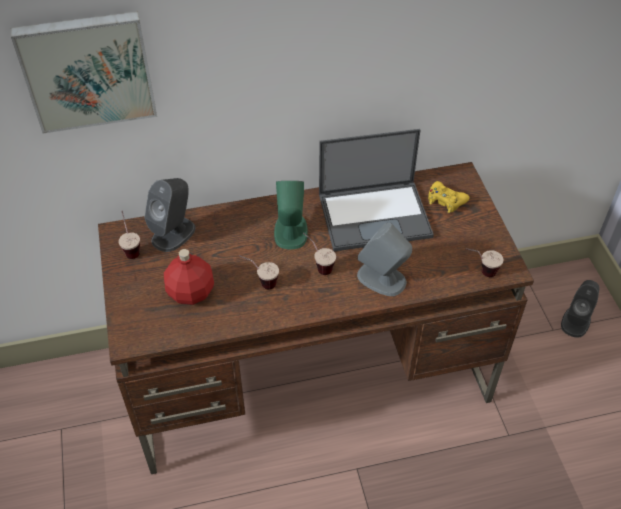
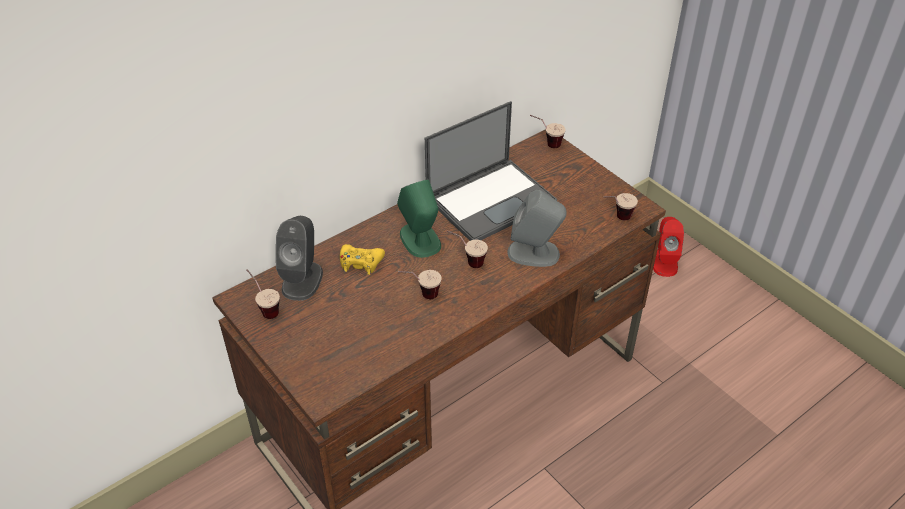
camera: 25 degrees left, 5 degrees down
picture [11,11,157,133] -> none
red bottle [164,249,214,305] -> none
yellow game controller [428,181,470,213] -> yellow game controller moved to [340,244,385,275]
grey speaker [561,280,599,338] -> red speaker [653,217,684,277]
none -> cup [530,115,566,148]

